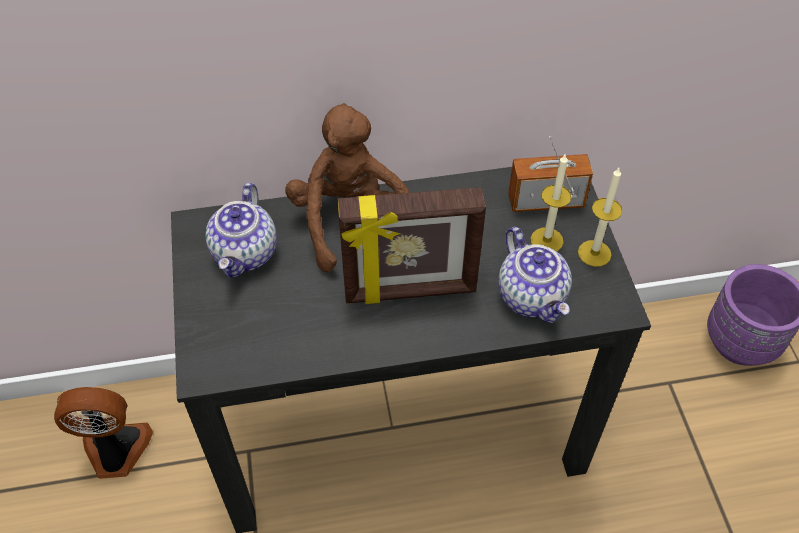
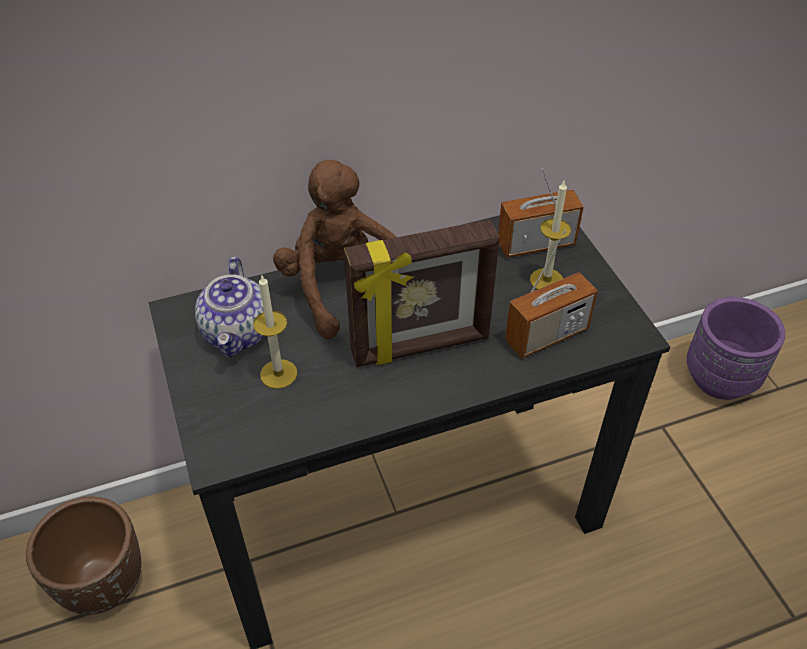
camera: 10 degrees left, 5 degrees down
fan [54,387,153,479] -> brown planter [26,497,141,615]
teapot [498,227,572,323] -> radio [505,230,598,359]
candle [578,168,622,267] -> candle moved to [253,275,298,389]

